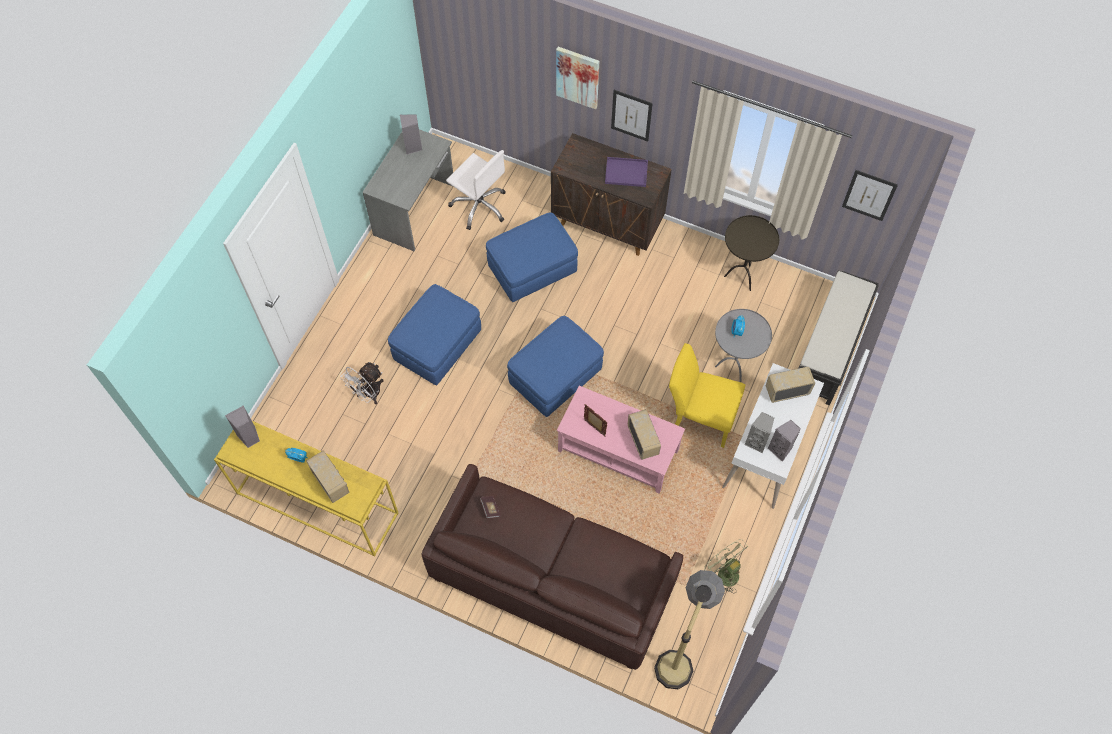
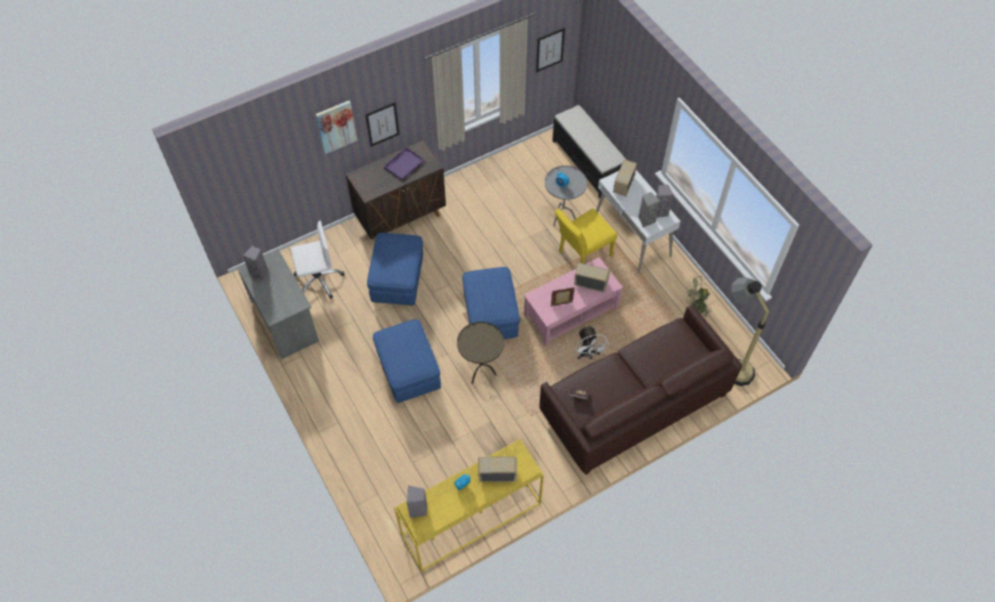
camera: 55 degrees left, 5 degrees down
white fan [340,362,384,404] -> white fan moved to [575,325,609,359]
brown side table [724,215,779,291] -> brown side table moved to [457,322,504,384]

